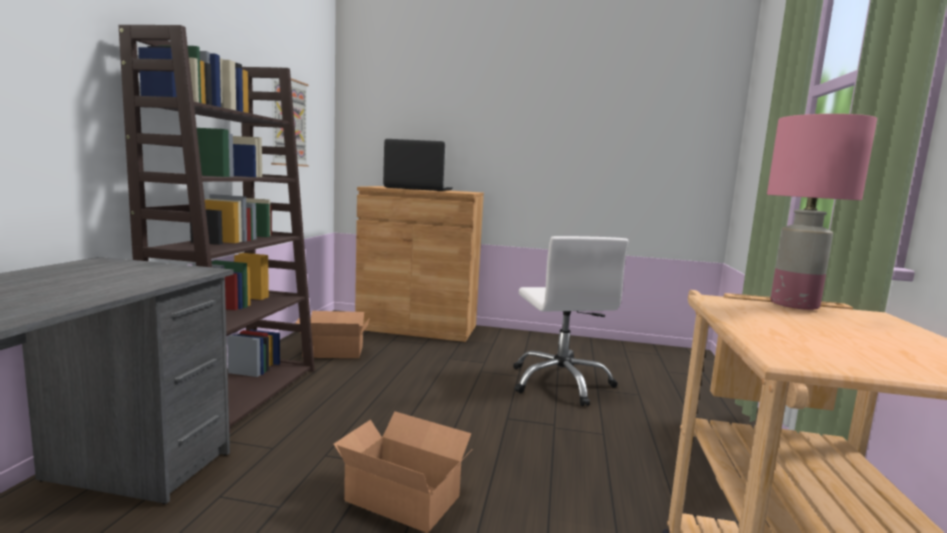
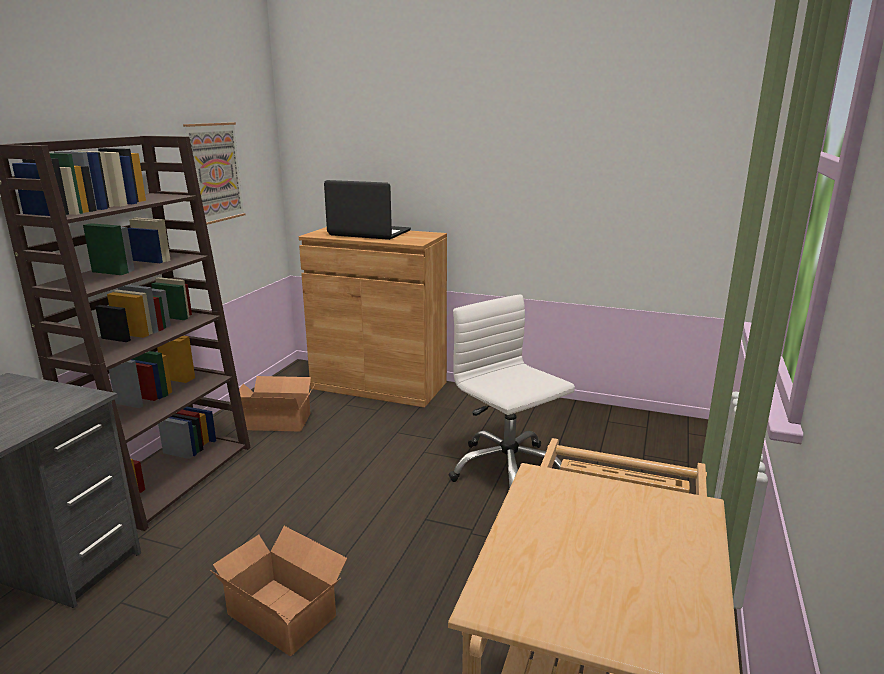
camera: 10 degrees right, 10 degrees up
white office chair [513,236,628,406] -> white office chair turned 150 degrees clockwise [449,294,575,489]
pink table lamp [767,114,877,310] -> none

